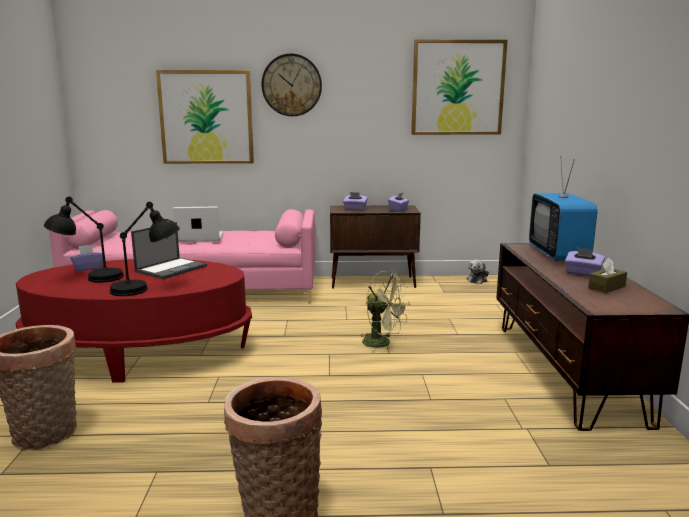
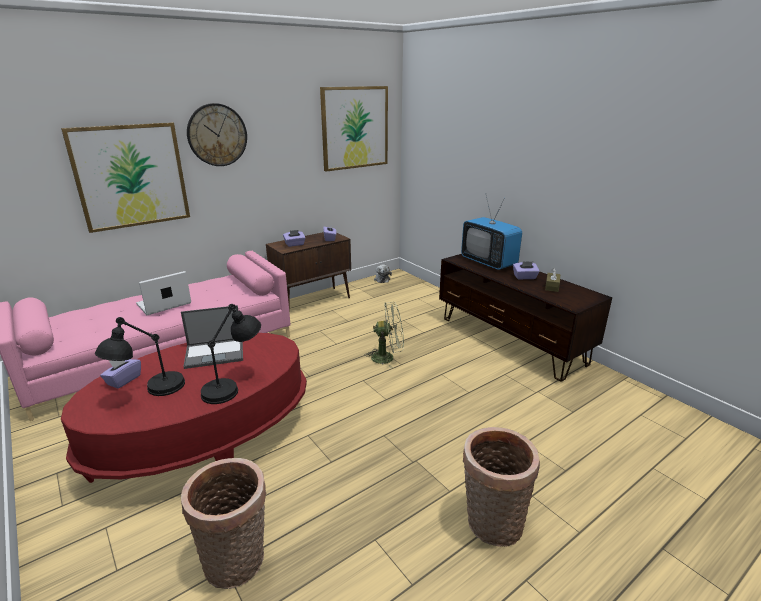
camera: 35 degrees left, 10 degrees up
laptop [131,222,207,279] -> laptop turned 75 degrees clockwise [181,305,243,369]

